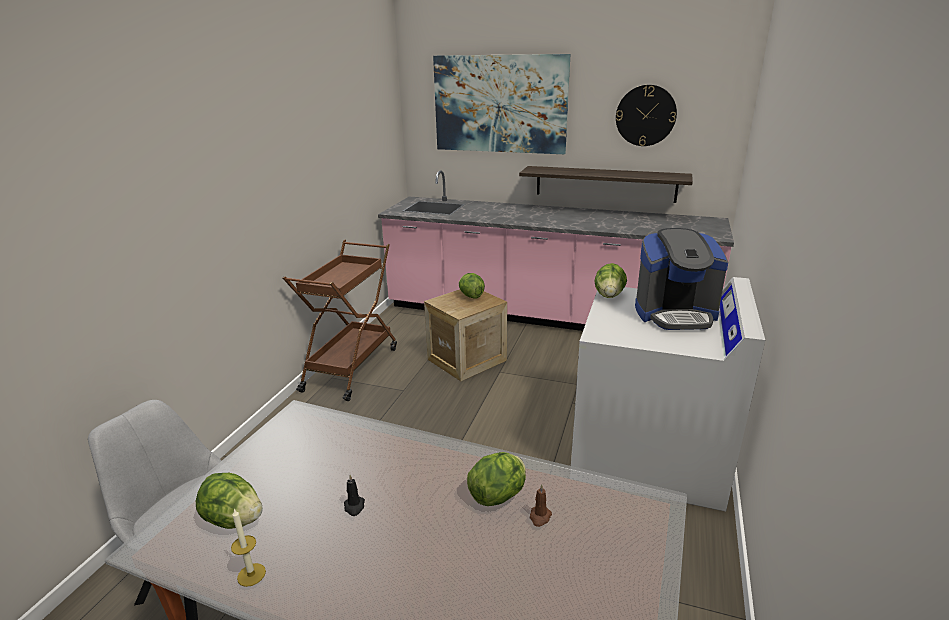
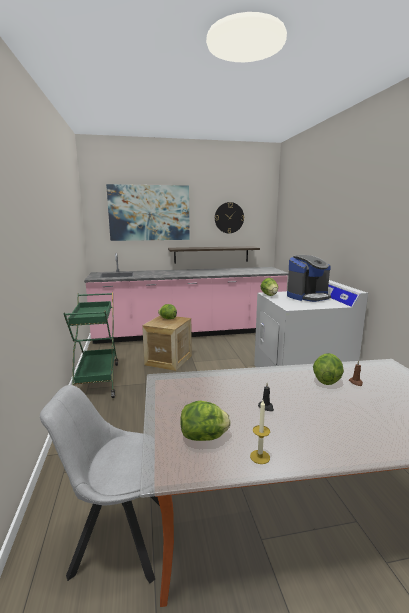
camera: 30 degrees left, 10 degrees down
brown cart [282,240,397,401] -> green cart [63,292,118,398]

